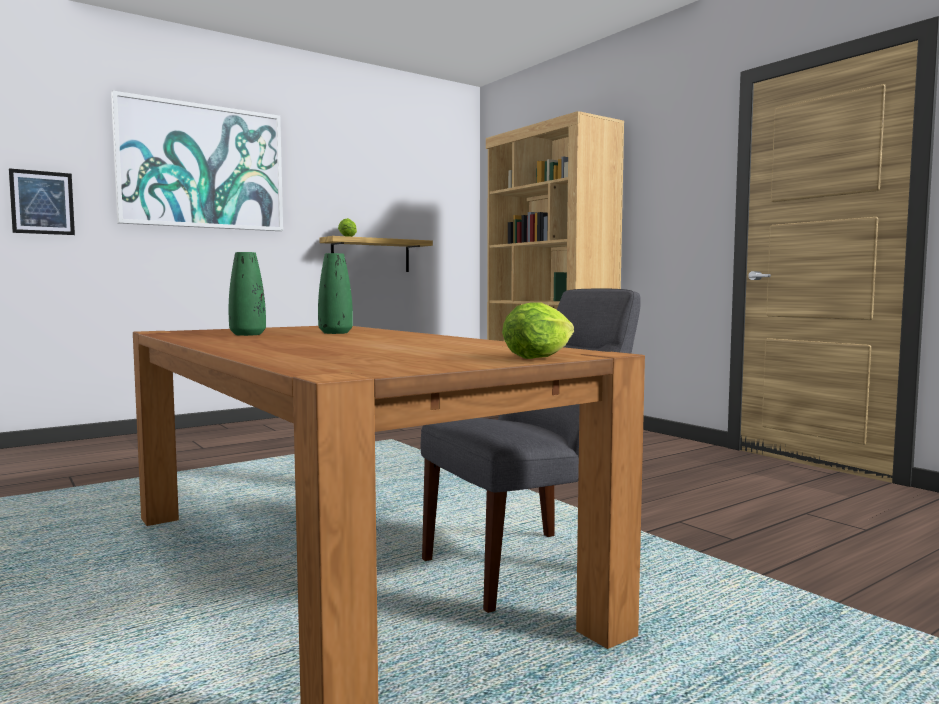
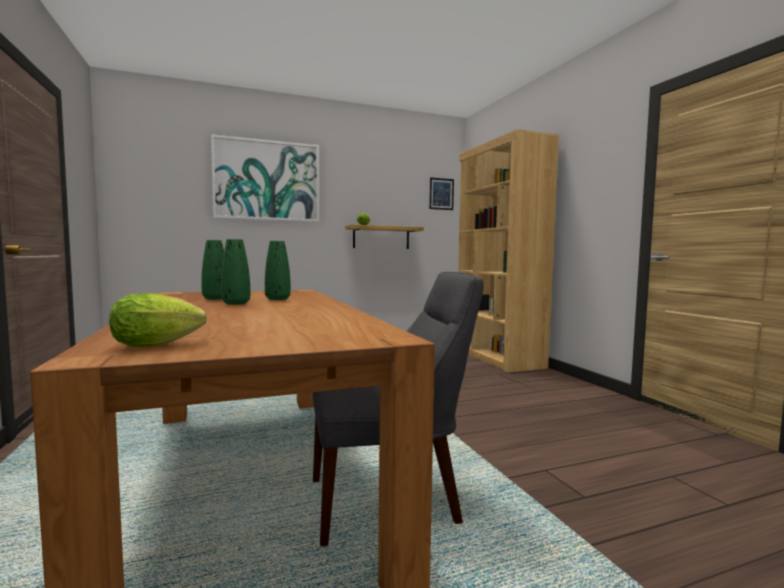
camera: 15 degrees right, 0 degrees up
picture [9,168,75,235] -> picture moved to [429,177,454,210]
lettuce [502,302,574,359] -> lettuce moved to [109,293,207,347]
none -> green vase [221,239,250,305]

